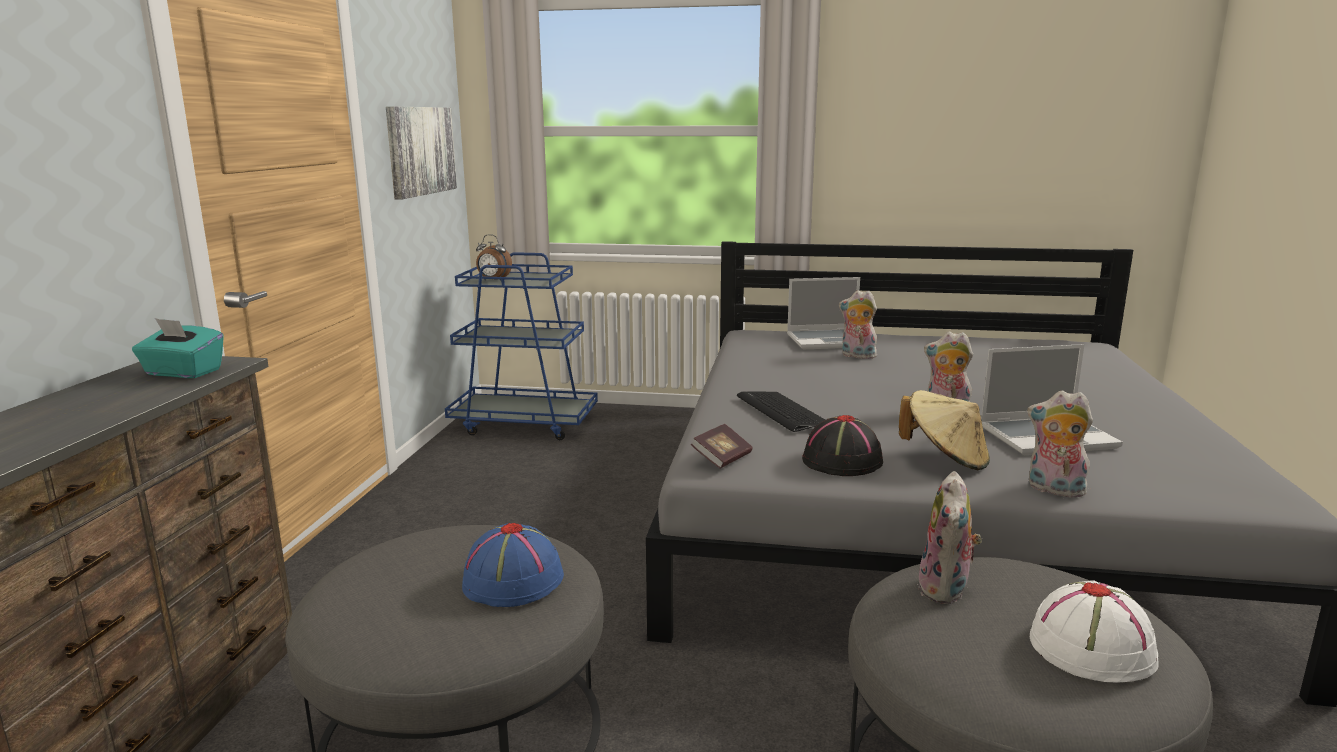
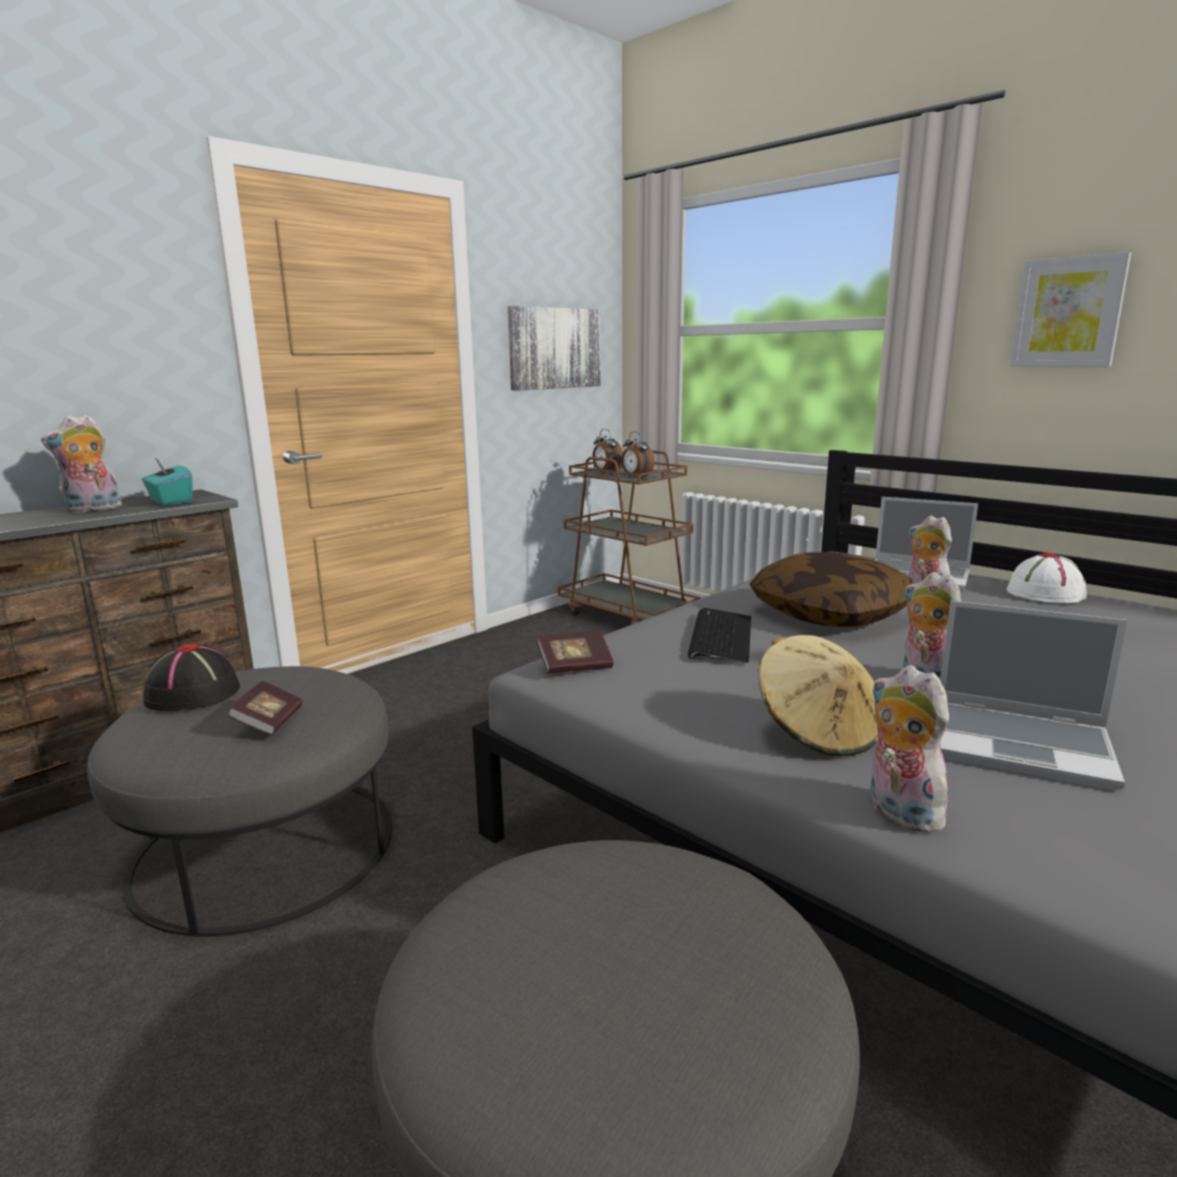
camera: 35 degrees right, 0 degrees up
blue cart [445,252,598,440] -> brown cart [558,450,701,624]
blue hat [462,523,564,607] -> book [227,681,303,735]
black hat [802,415,883,476] -> black hat moved to [143,644,240,711]
plush toy [917,471,982,604] -> plush toy moved to [41,414,122,513]
white hat [1030,580,1158,683] -> white hat moved to [1007,553,1087,603]
none -> alarm clock [621,431,655,479]
none -> pillow [749,552,915,627]
none -> picture [1010,252,1131,366]

